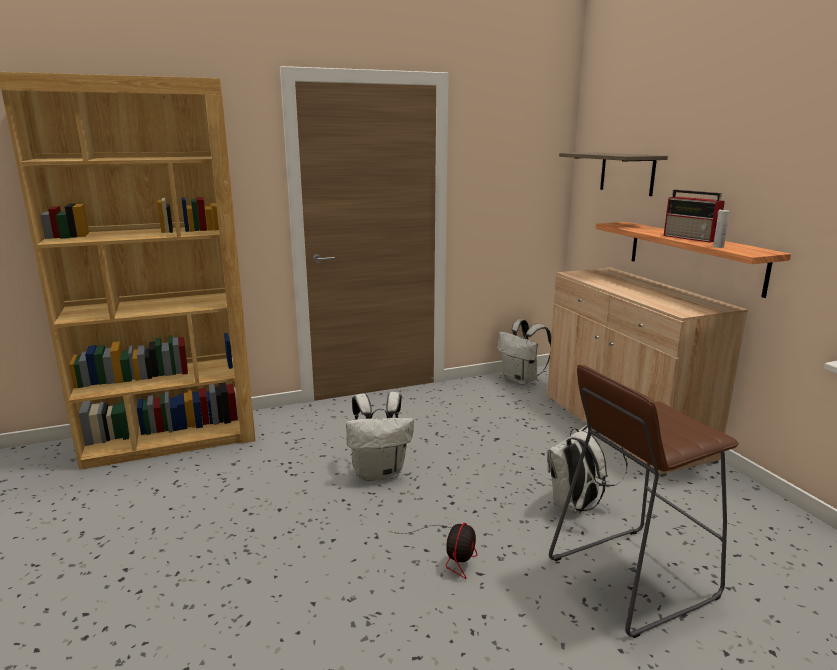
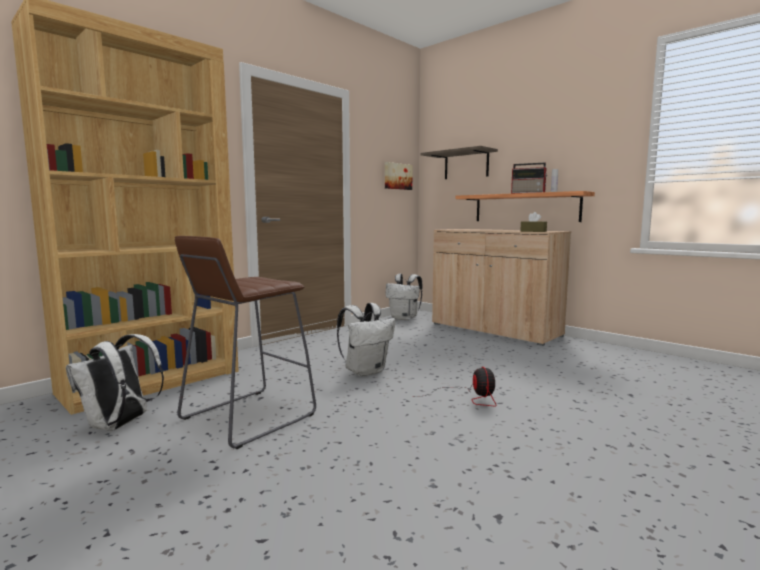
camera: 25 degrees left, 10 degrees down
white backpack [547,425,628,514] -> white backpack moved to [66,334,164,431]
brown stool [549,365,739,638] -> brown stool moved to [175,236,316,449]
none -> picture [385,162,413,190]
none -> brown tissue box [520,212,547,232]

